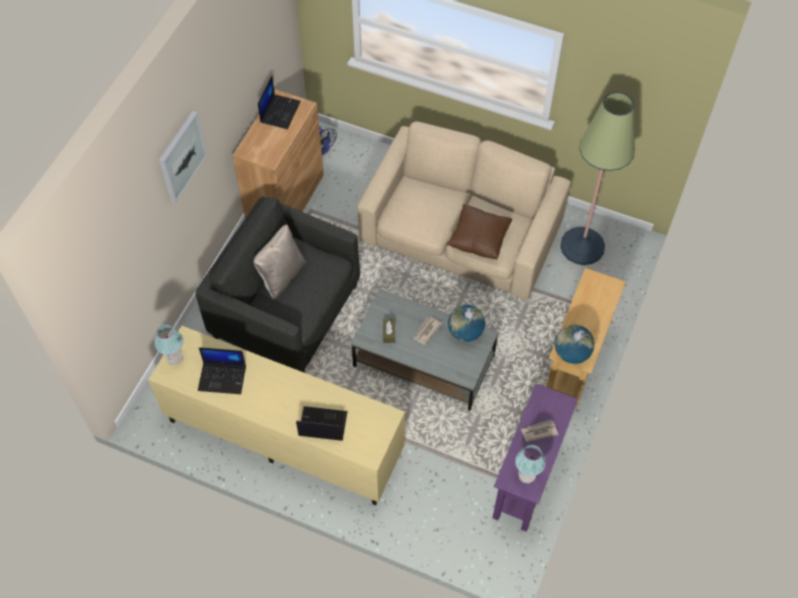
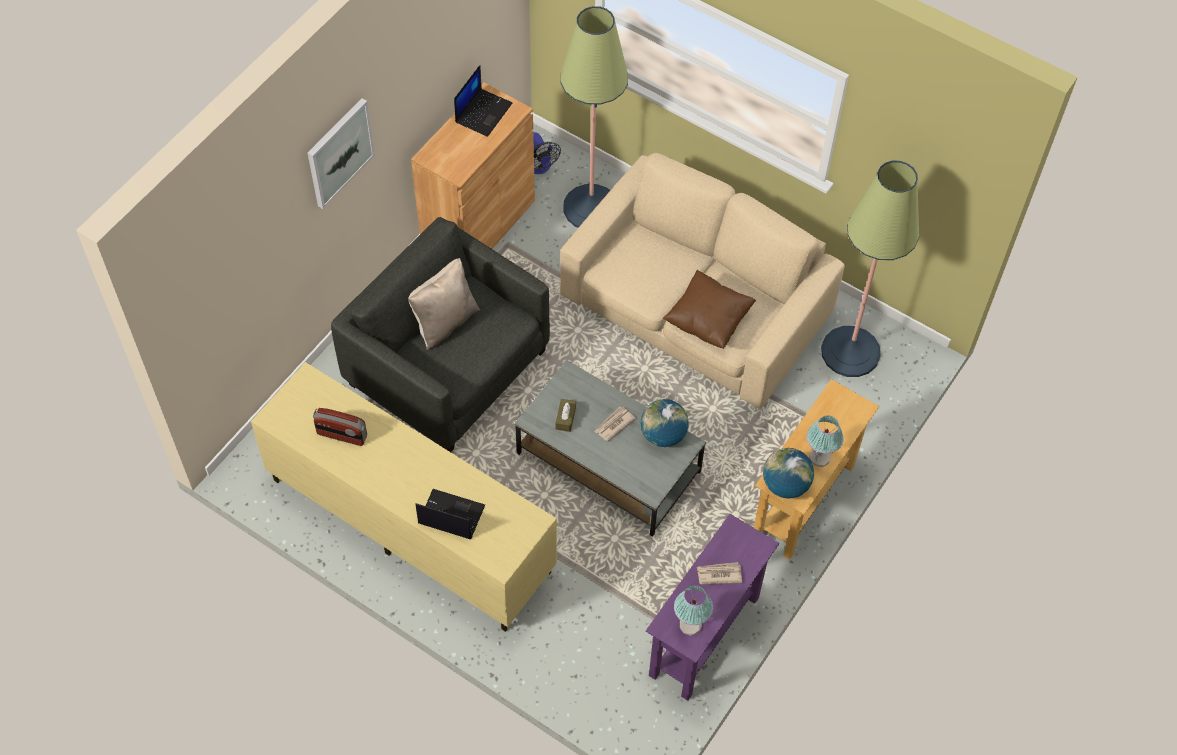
camera: 10 degrees right, 0 degrees up
table lamp [154,325,183,365] -> table lamp moved to [807,415,844,467]
laptop [198,347,246,394] -> radio [313,408,367,446]
none -> floor lamp [561,6,628,228]

